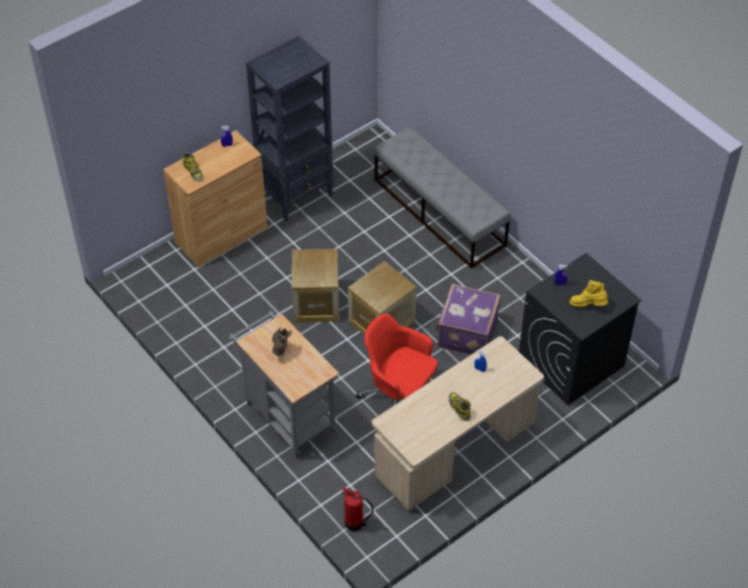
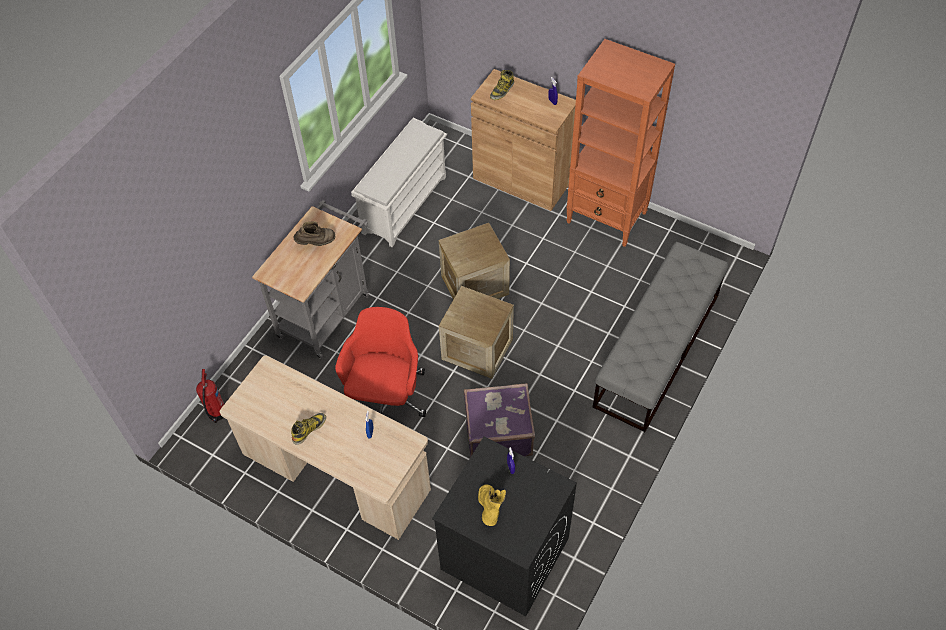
camera: 70 degrees right, 5 degrees up
black bookcase [246,36,333,222] -> orange bookcase [566,39,675,247]
none -> white shoe rack [351,118,447,247]

